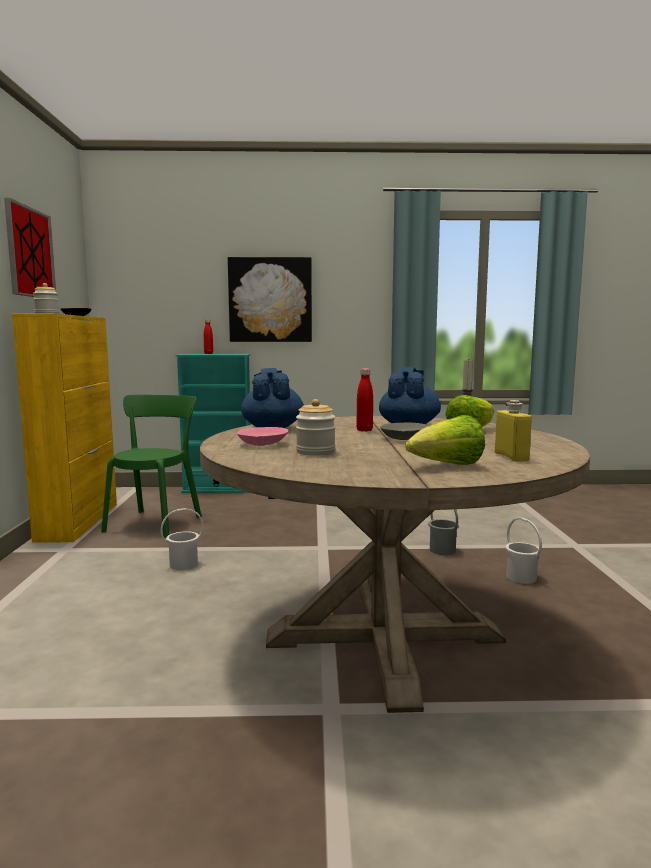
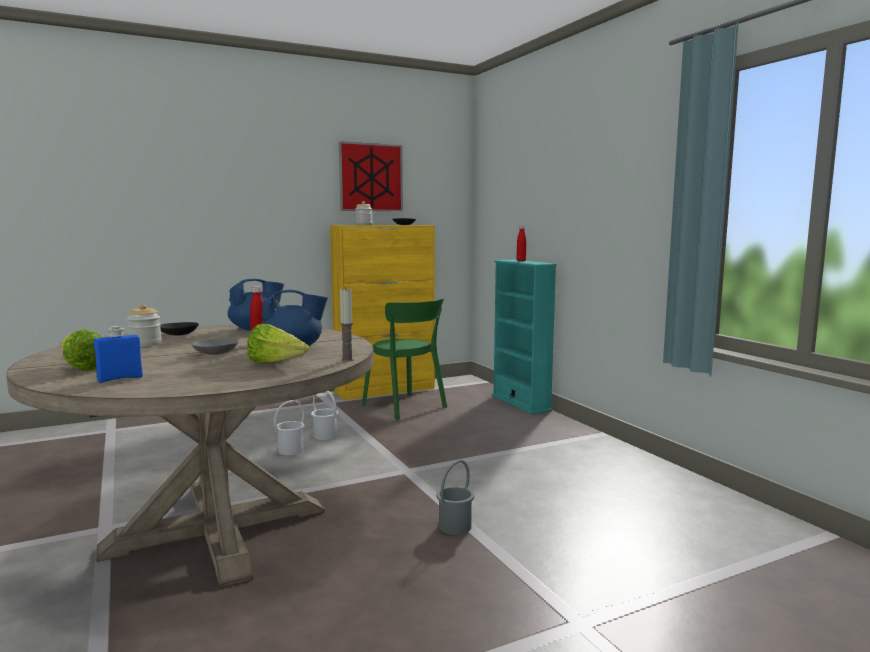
camera: 65 degrees right, 0 degrees up
green chair [101,395,202,539] -> green chair turned 60 degrees clockwise [362,297,447,420]
picture [228,257,312,342] -> none
pink bowl [237,427,288,446] -> black bowl [160,322,199,336]
yellow bottle [495,400,532,462] -> blue bottle [94,326,143,383]
white bucket [505,518,542,584] -> white bucket moved to [274,400,305,455]

